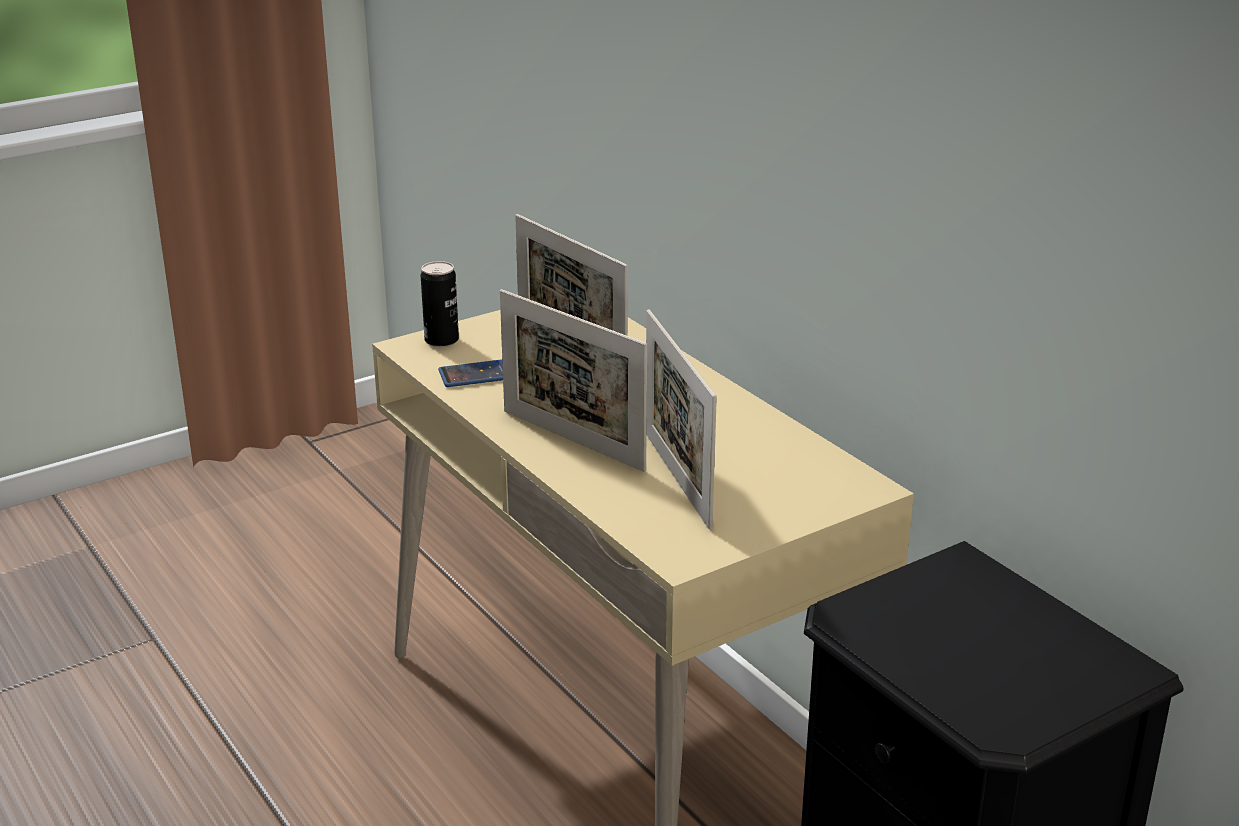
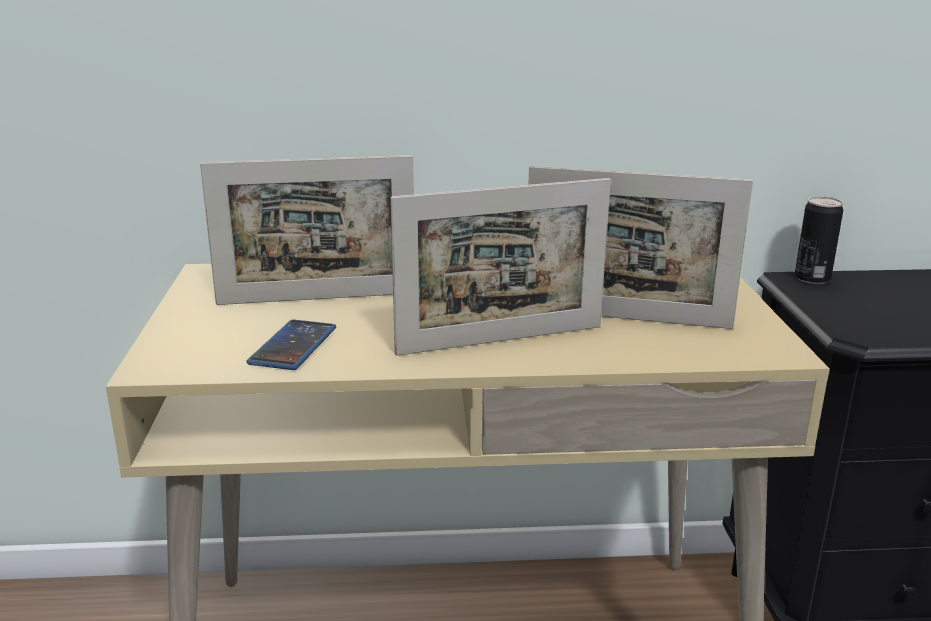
camera: 60 degrees left, 5 degrees down
can [421,261,459,347] -> can moved to [795,197,843,284]

